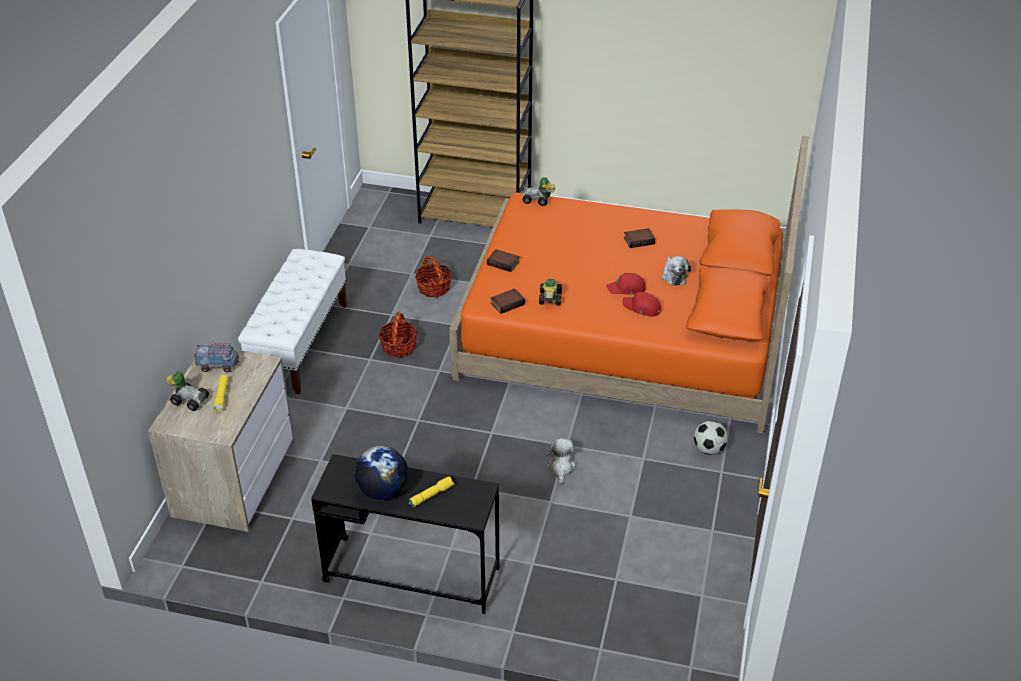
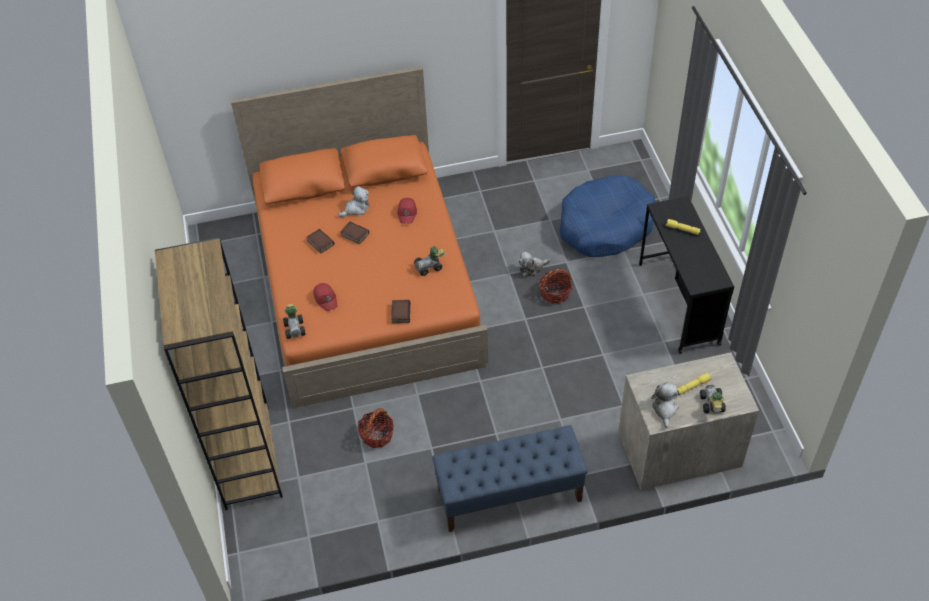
camera: 115 degrees left, 10 degrees up
toy truck [194,343,239,372] -> plush toy [651,383,679,428]
white bench [238,249,347,394] -> blue bench [432,425,588,532]
globe [354,446,408,500] -> none
basket [378,312,418,357] -> basket moved to [539,269,572,304]
book [491,289,525,314] -> book moved to [340,221,369,244]
red cap [606,273,646,295] -> red cap moved to [314,283,337,311]
football [694,421,728,455] -> none
none -> blue dog bed [560,175,655,257]

